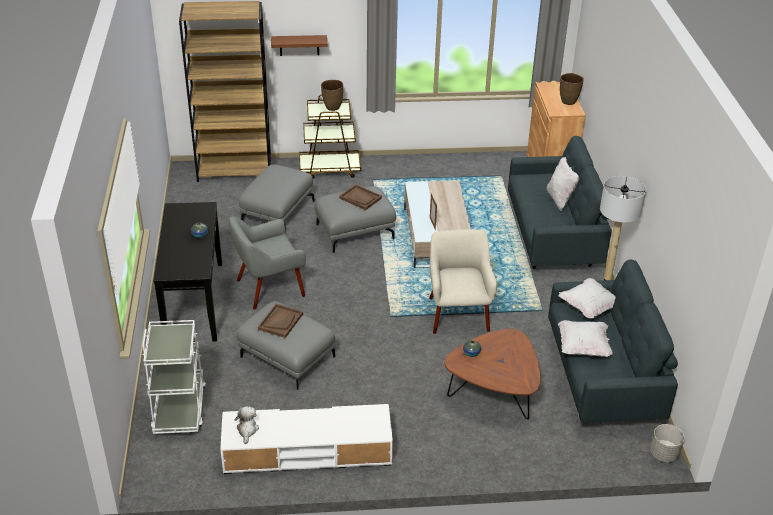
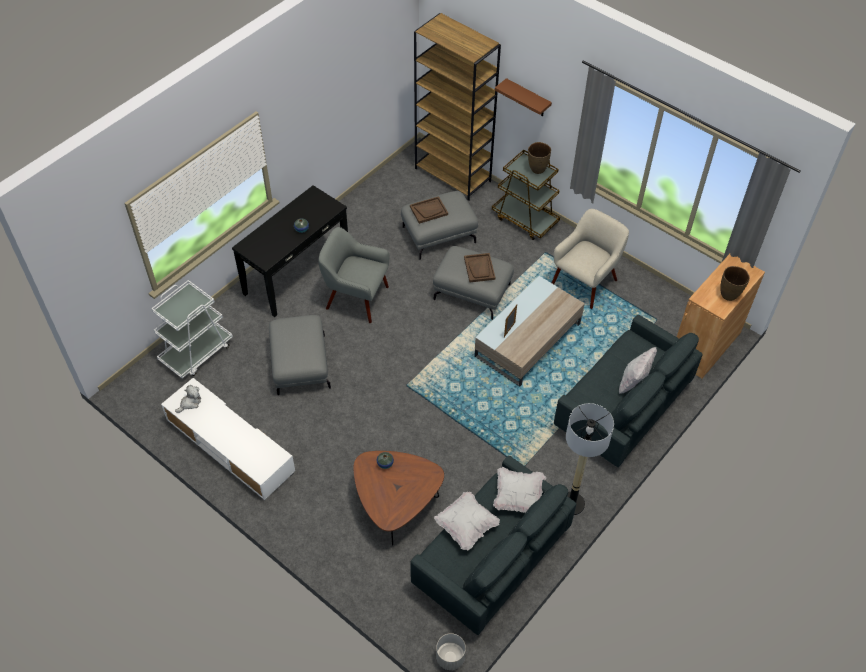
camera: 45 degrees right, 15 degrees up
brown tray [258,304,303,338] -> brown tray moved to [410,196,448,224]
beige armchair [429,229,497,334] -> beige armchair moved to [552,209,629,309]

